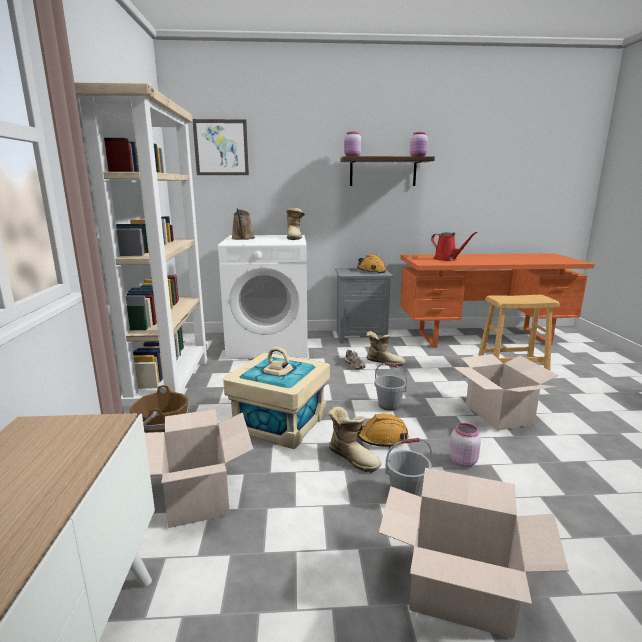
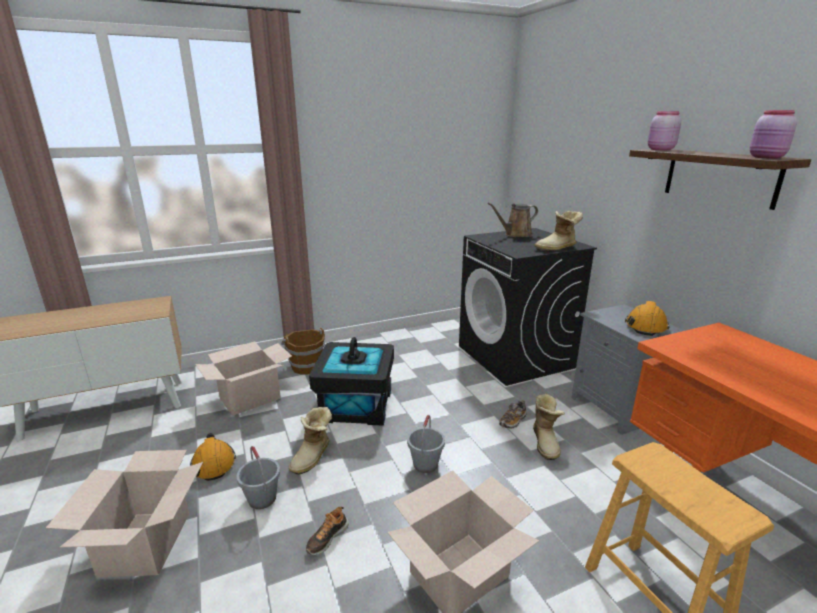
camera: 70 degrees right, 5 degrees up
beige bookcase [74,82,208,414] -> none
picture [193,119,249,175] -> none
white washing machine [218,235,308,359] -> black washing machine [459,228,597,386]
beige storage box [223,347,330,449] -> black storage box [309,337,394,426]
orange hard hat [357,414,409,448] -> orange hard hat moved to [190,433,236,481]
red watering can [431,232,478,261] -> none
pink jar [449,423,481,467] -> shoe [306,507,349,555]

